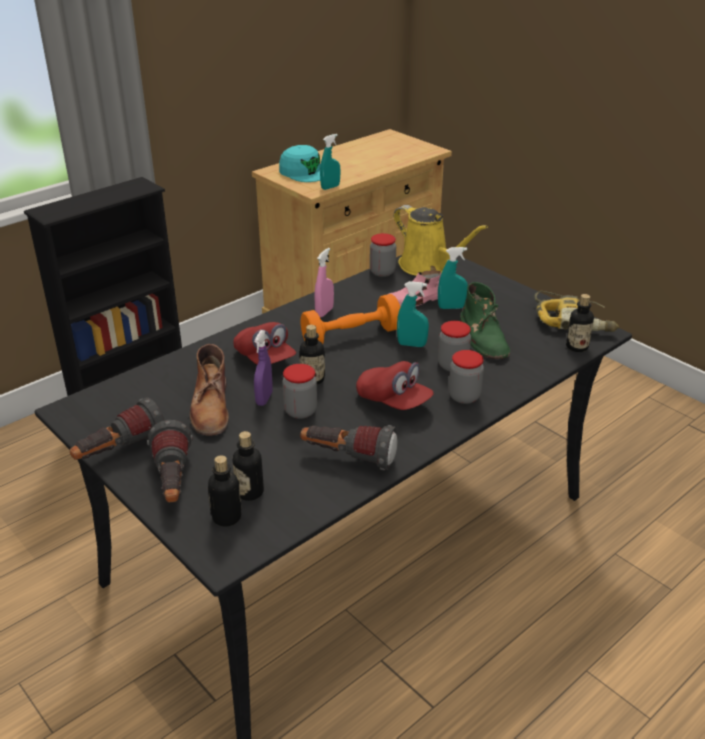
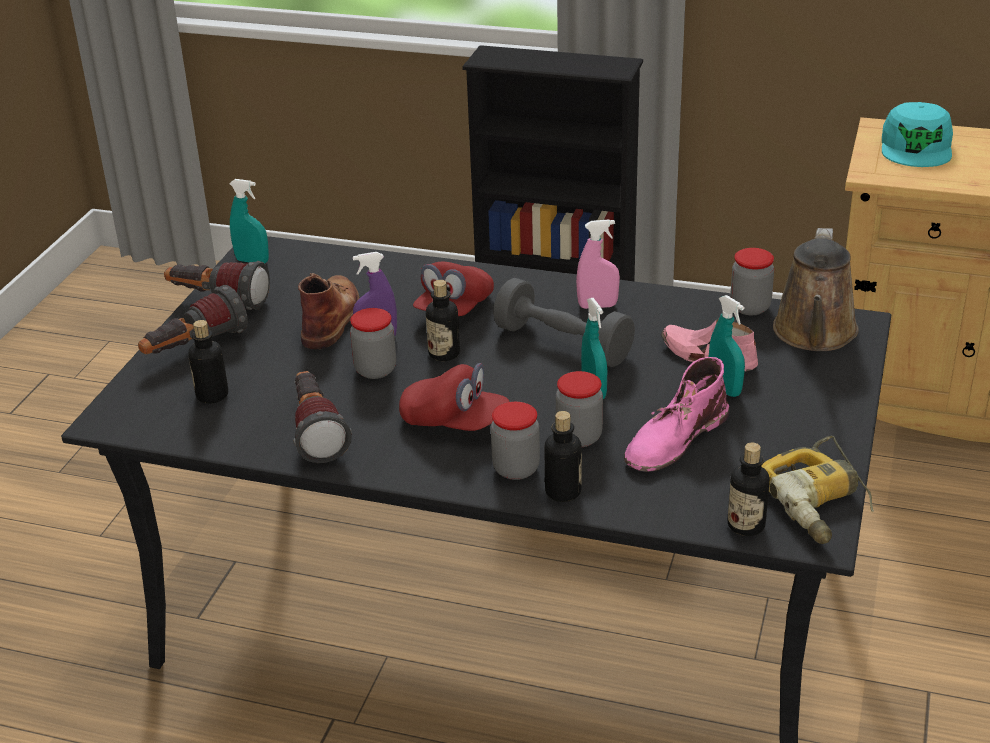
camera: 60 degrees right, 0 degrees up
brown boot [190,344,229,436] -> brown boot turned 135 degrees clockwise [298,273,359,349]
bottle [208,455,241,526] -> bottle moved to [545,411,582,502]
orange dumbbell [300,294,400,344] -> grey dumbbell [493,278,635,367]
turquoise spray bottle [320,134,340,190] -> turquoise spray bottle moved to [229,179,269,263]
red cap [356,361,434,410] -> red cap turned 75 degrees counterclockwise [399,363,510,431]
yellow watering can [394,205,488,276] -> brown watering can [773,228,859,351]
green boot [460,282,510,359] -> pink boot [624,357,729,472]

